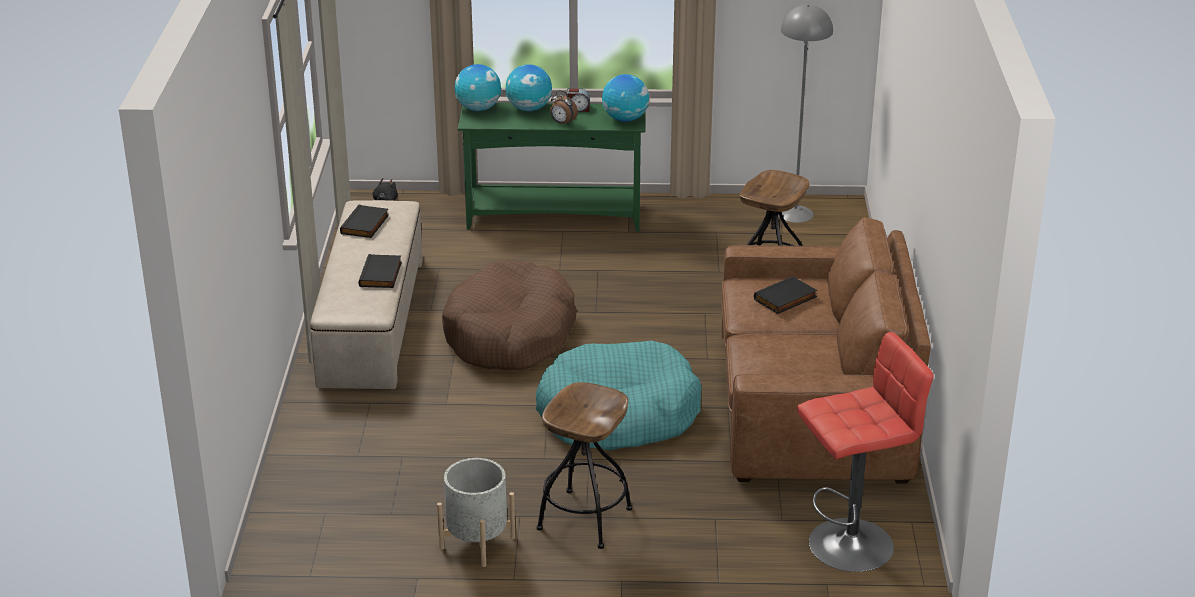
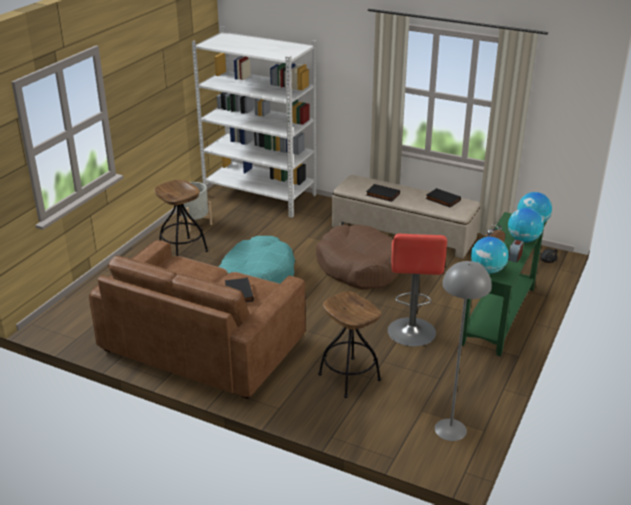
camera: 115 degrees right, 0 degrees up
red stool [797,332,934,572] -> red stool moved to [388,234,447,346]
none -> white bookcase [192,27,316,217]

